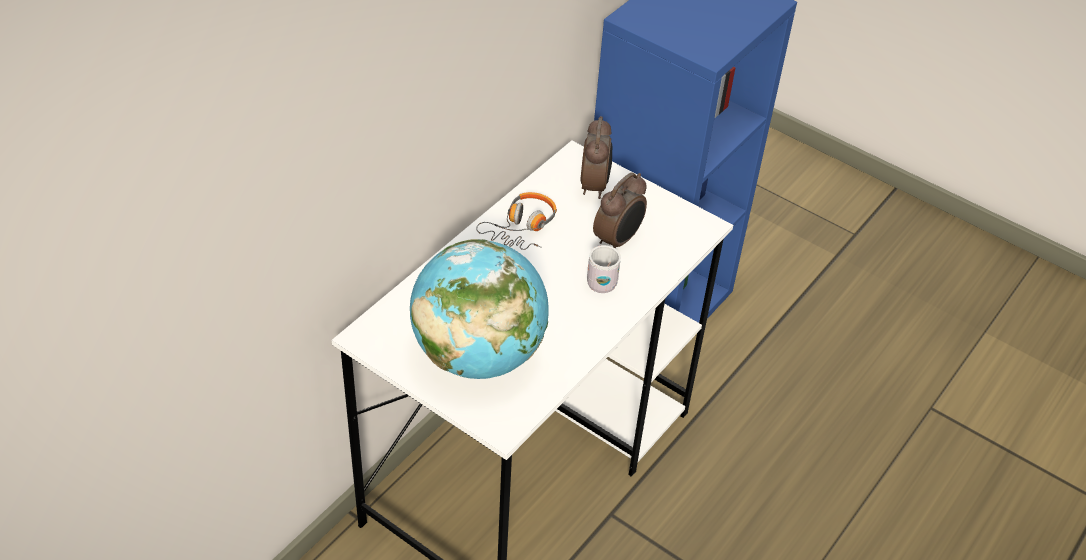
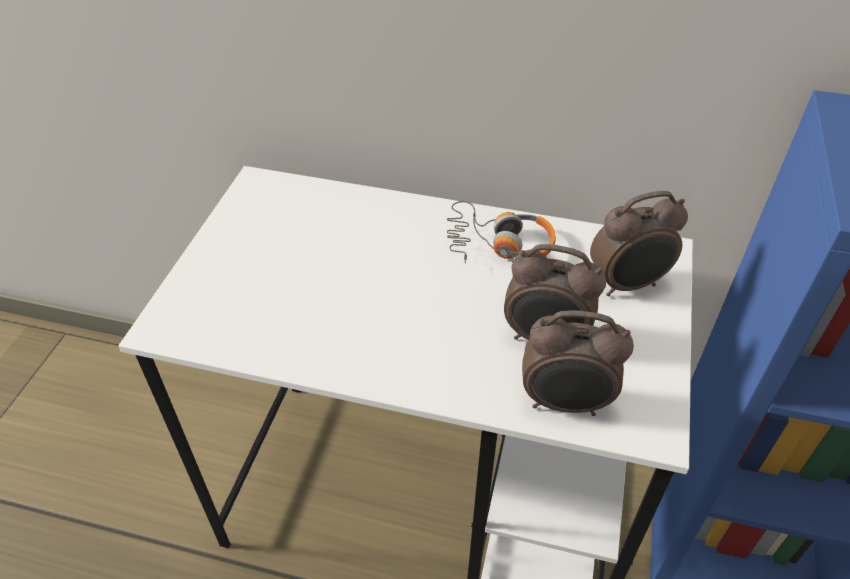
camera: 70 degrees right, 0 degrees up
globe [410,239,549,379] -> none
white mug [587,245,621,293] -> none
none -> alarm clock [522,310,634,416]

